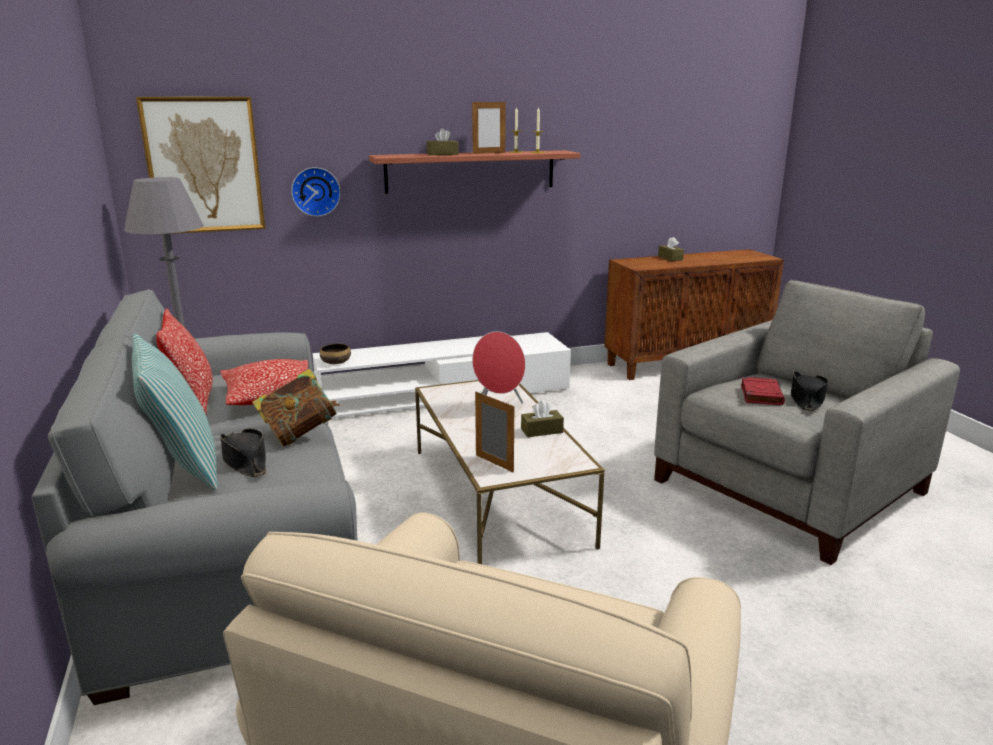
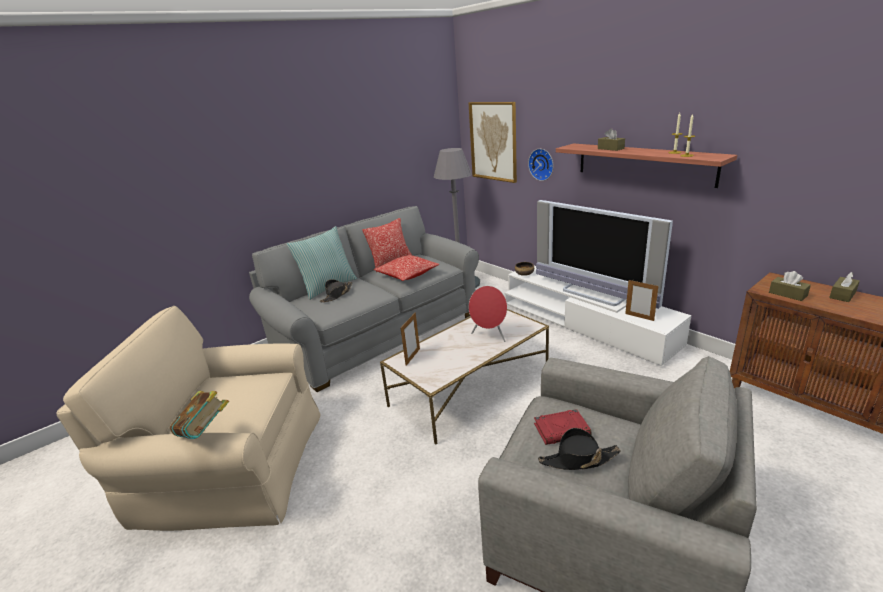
camera: 70 degrees right, 5 degrees up
book [252,369,340,447] -> book moved to [170,391,229,439]
picture frame [472,100,506,154] -> picture frame moved to [625,280,658,321]
brown tissue box [521,400,564,437] -> brown tissue box moved to [769,271,811,301]
none -> television [536,200,673,309]

